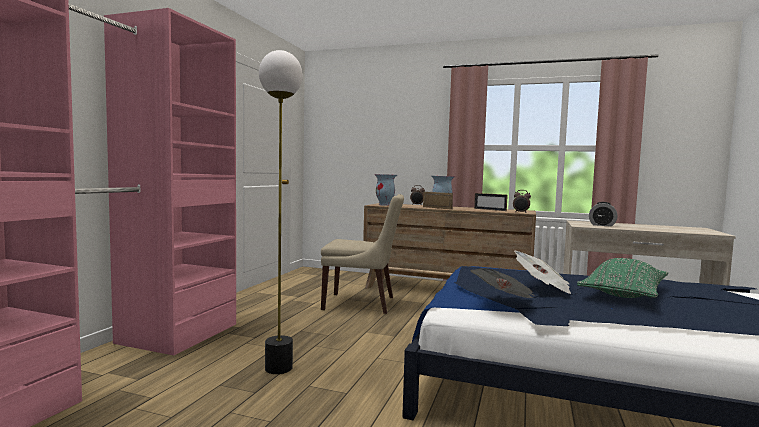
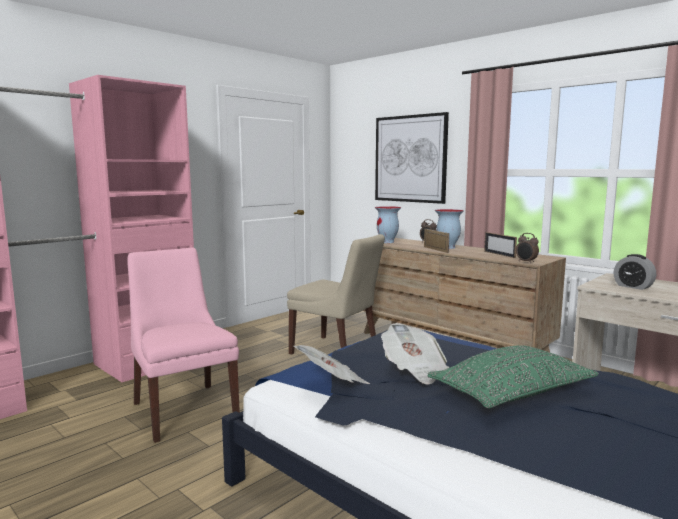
camera: 25 degrees right, 5 degrees up
floor lamp [259,50,303,374] -> pink chair [127,248,240,443]
none -> picture [375,112,449,204]

